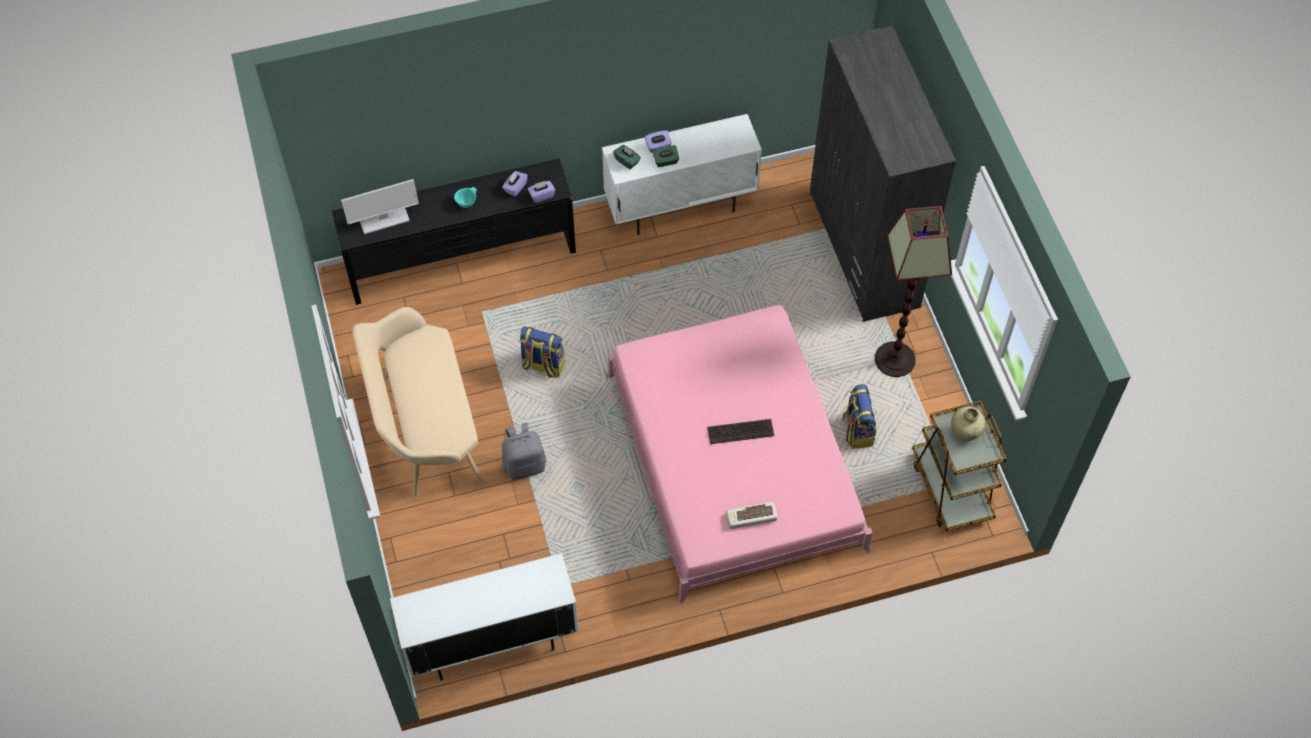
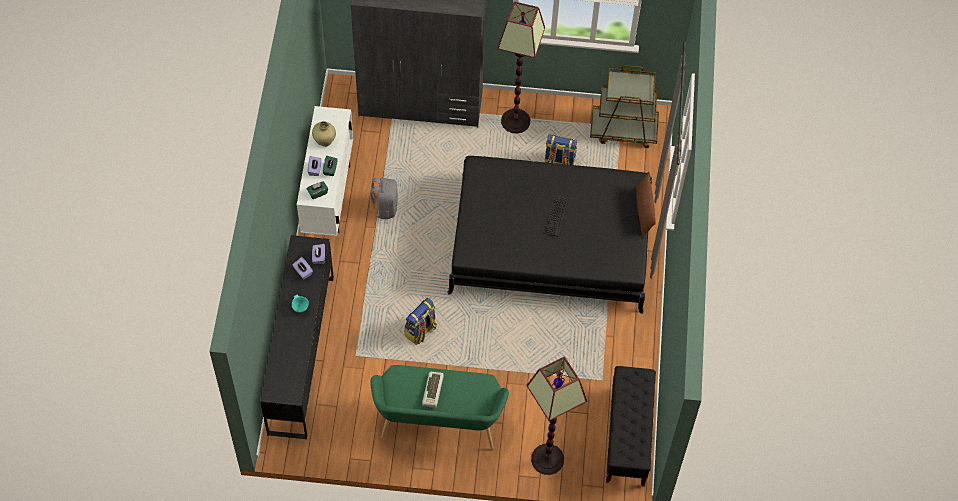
camera: 70 degrees left, 0 degrees up
monitor [341,179,419,234] -> none
beige bench [353,307,484,497] -> green bench [370,365,509,450]
white cabinet [390,553,579,681] -> black bench [606,366,656,486]
grey backpack [502,422,546,480] -> grey backpack moved to [367,178,398,219]
pink bed [606,305,873,604] -> black bed [447,156,652,314]
keyboard [726,502,778,529] -> keyboard moved to [422,372,443,408]
beige vase [951,406,985,441] -> beige vase moved to [312,121,336,147]
none -> floor lamp [526,356,587,475]
none -> brown pillow [636,172,656,238]

